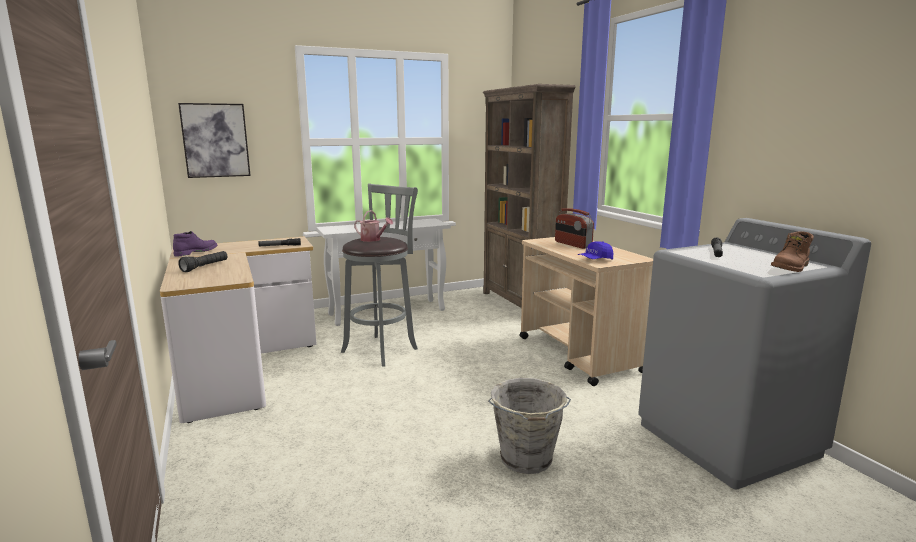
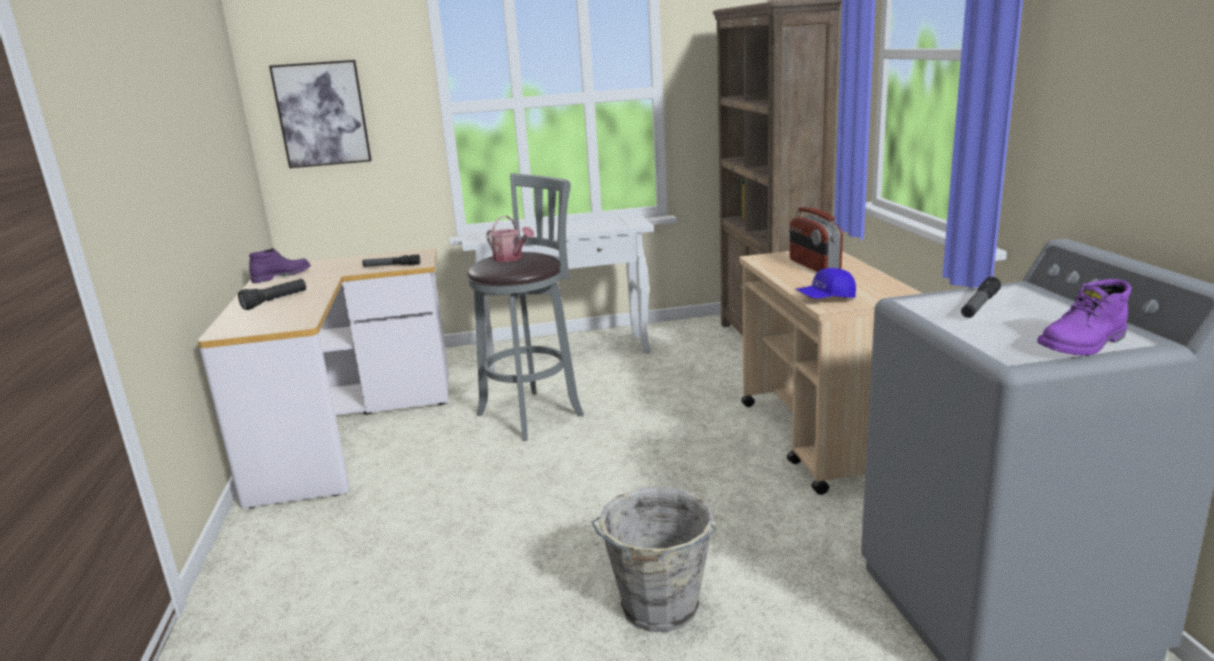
camera: 15 degrees right, 5 degrees up
brown boot [771,231,814,272] -> purple boot [1037,279,1131,356]

